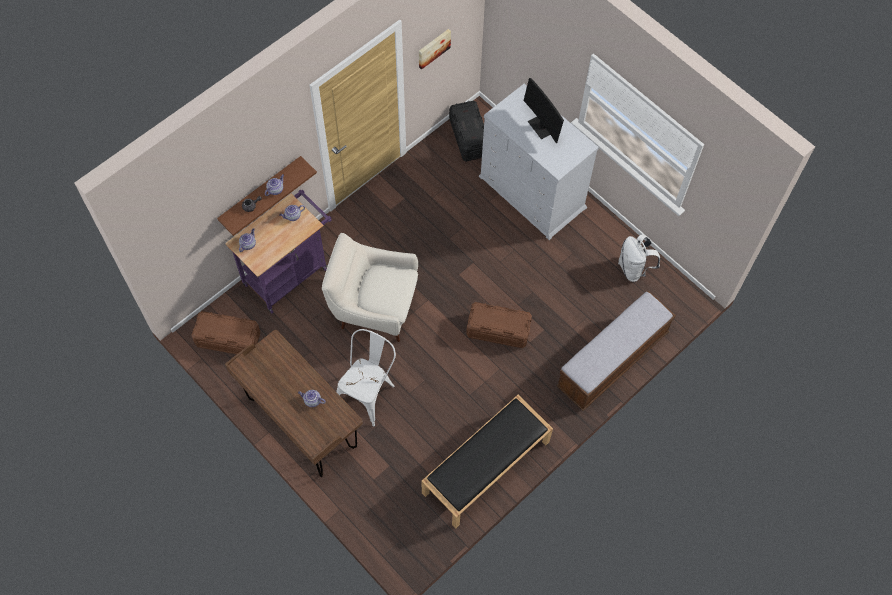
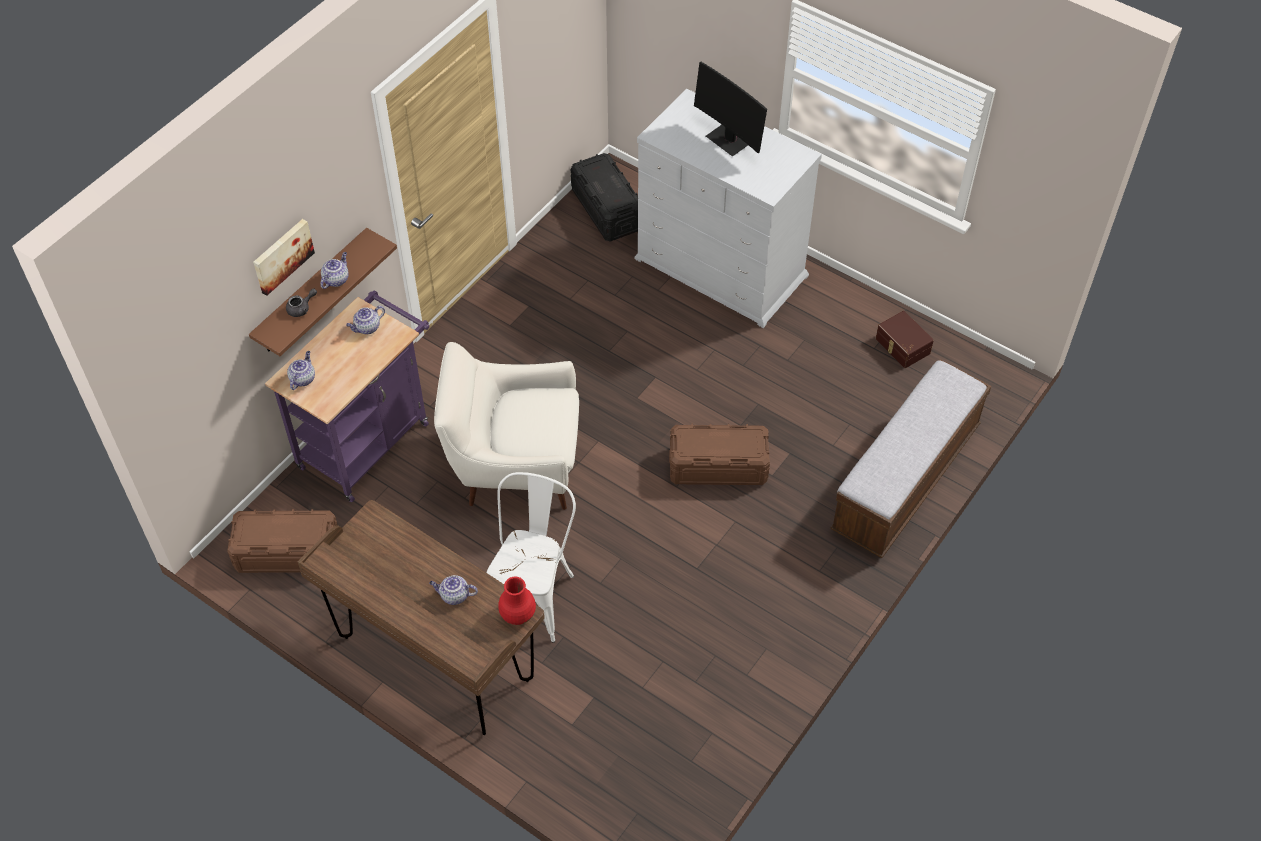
camera: 10 degrees left, 10 degrees down
picture [419,29,451,70] -> picture moved to [253,219,315,296]
black bench [421,395,553,529] -> none
white backpack [618,234,660,282] -> brown storage box [876,311,934,368]
none -> red vase [498,577,536,625]

